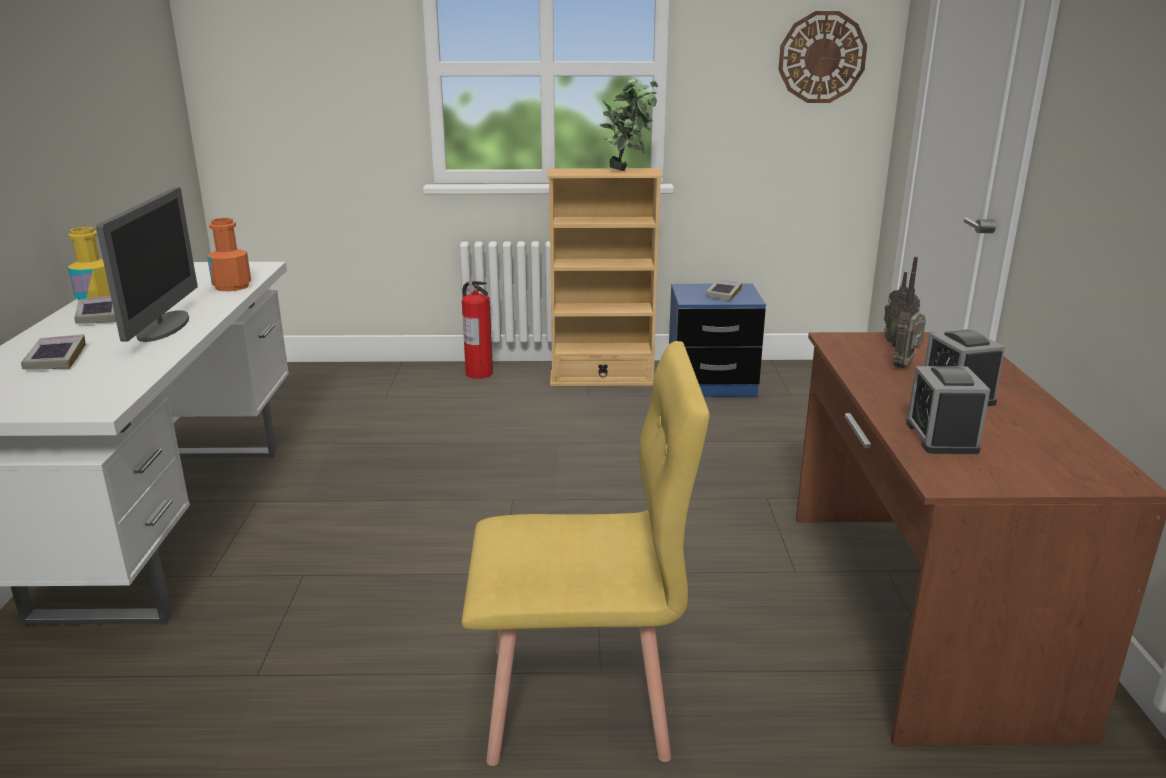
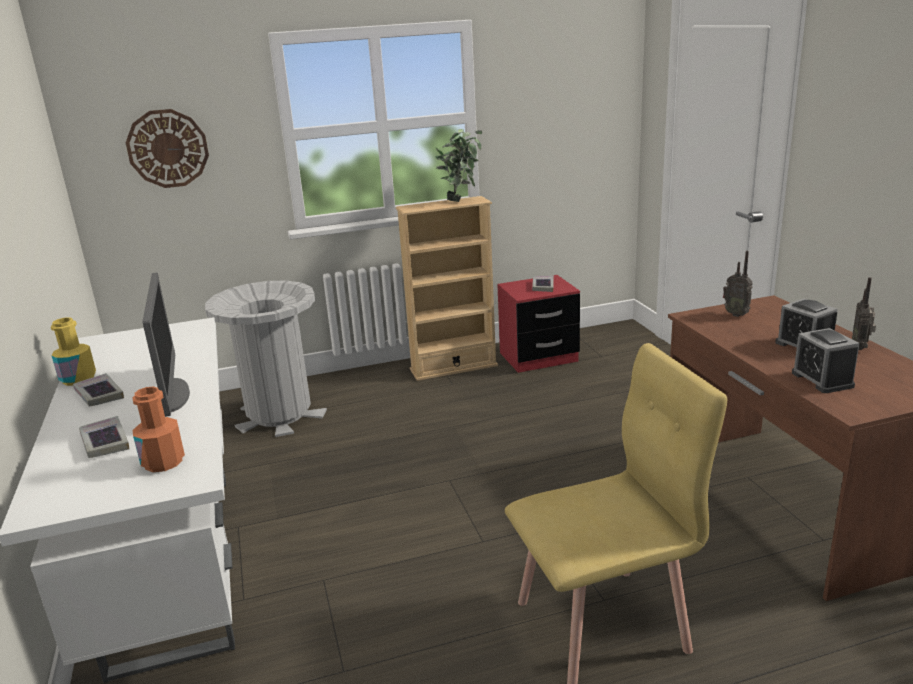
camera: 15 degrees left, 0 degrees up
orange bottle [207,218,251,292] -> orange bottle moved to [132,386,185,472]
fire extinguisher [462,281,493,379] -> none
blue nightstand [669,283,766,397] -> red nightstand [497,275,580,373]
wall clock [778,11,867,103] -> wall clock moved to [126,109,209,188]
radio [893,272,926,368] -> radio moved to [852,277,876,350]
none -> grey trash can [205,280,327,437]

